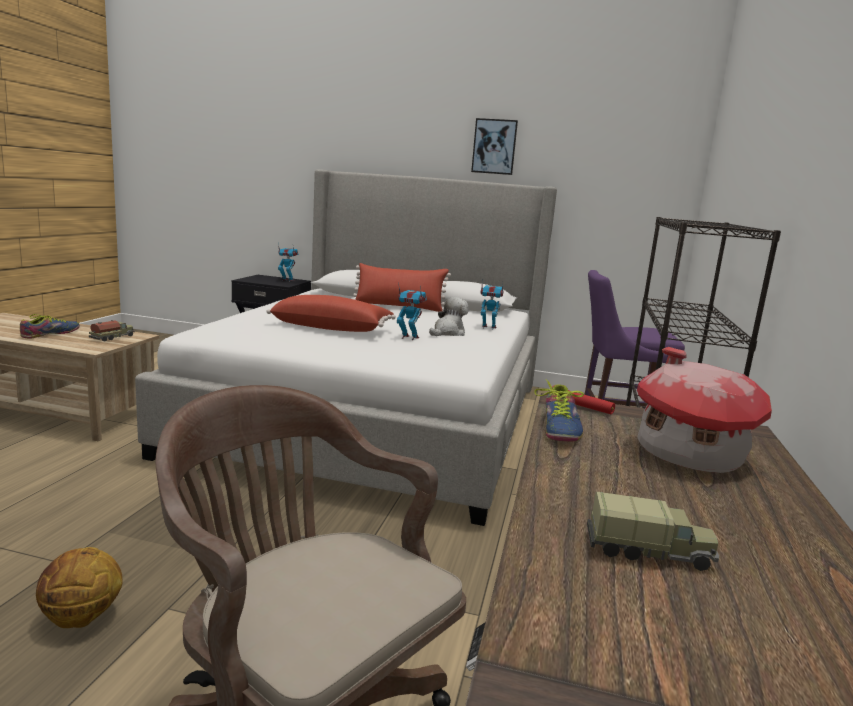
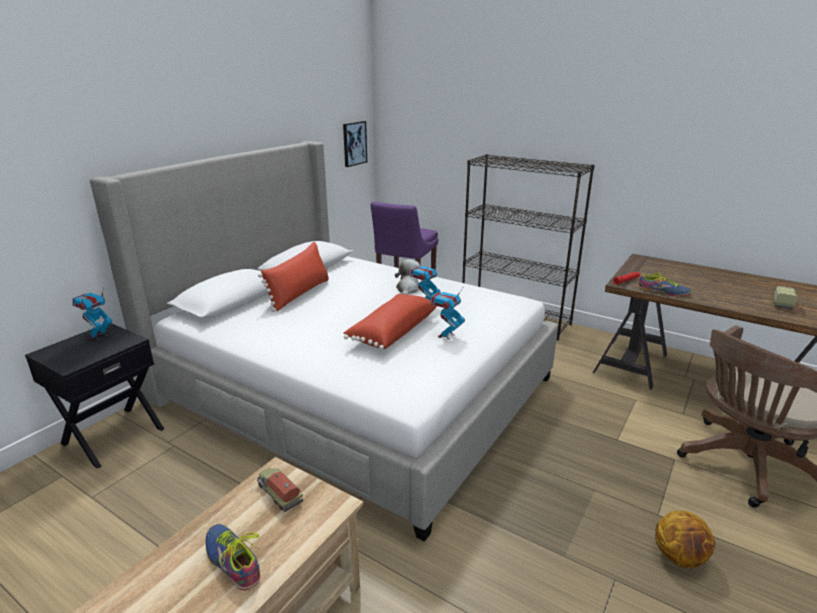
camera: 70 degrees left, 10 degrees up
plush toy [429,297,469,336] -> plush toy turned 45 degrees clockwise [395,259,421,295]
picture [471,118,518,175] -> picture moved to [343,121,367,167]
toy robot [481,281,503,330] -> toy robot moved to [430,288,465,339]
toy house [637,347,772,473] -> none

